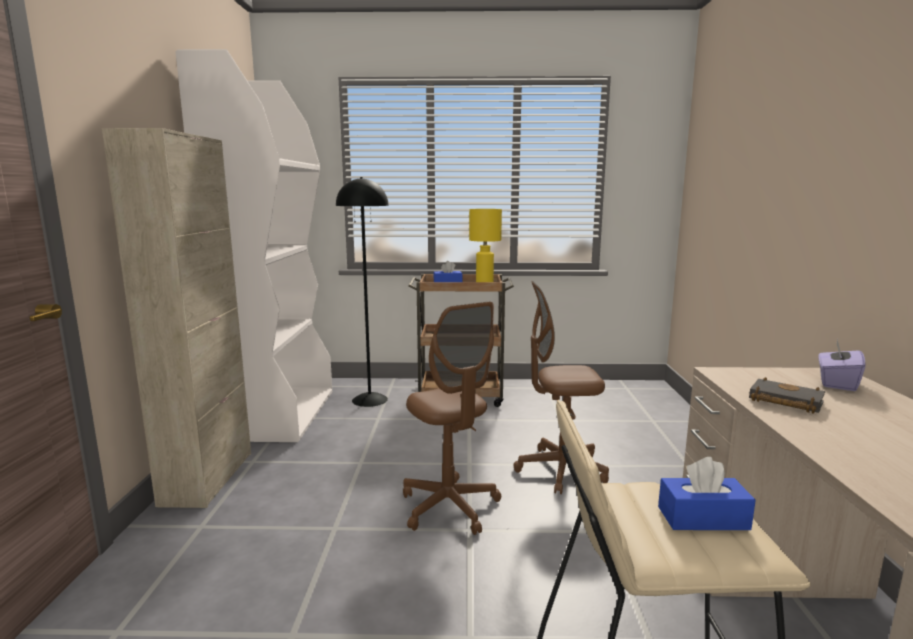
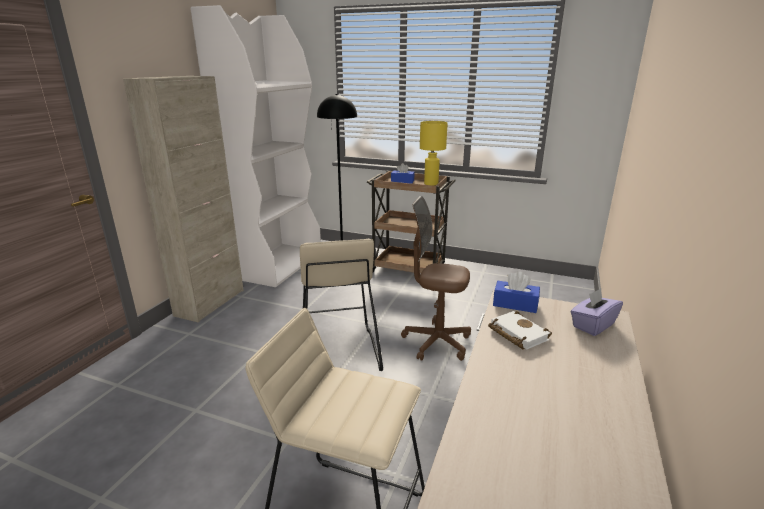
camera: 20 degrees right, 10 degrees up
brown office chair [403,302,501,535] -> beige stool [300,239,383,371]
blue tissue box [658,457,756,530] -> blue tissue box moved to [493,271,540,313]
black book [749,377,825,414] -> white book [488,311,552,349]

